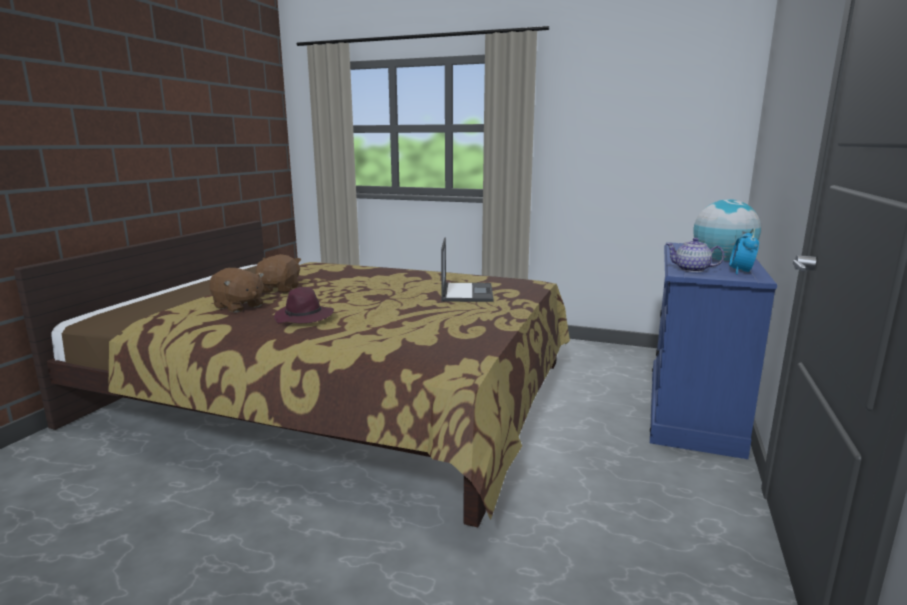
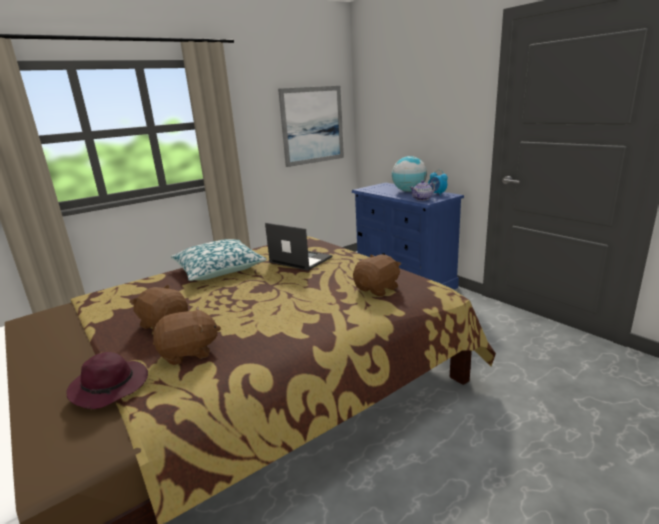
camera: 55 degrees left, 5 degrees up
purple hat [274,287,334,323] -> purple hat moved to [67,352,148,409]
none -> pillow [171,239,266,281]
none -> picture [278,86,344,167]
none -> brown plush toy [353,254,401,297]

